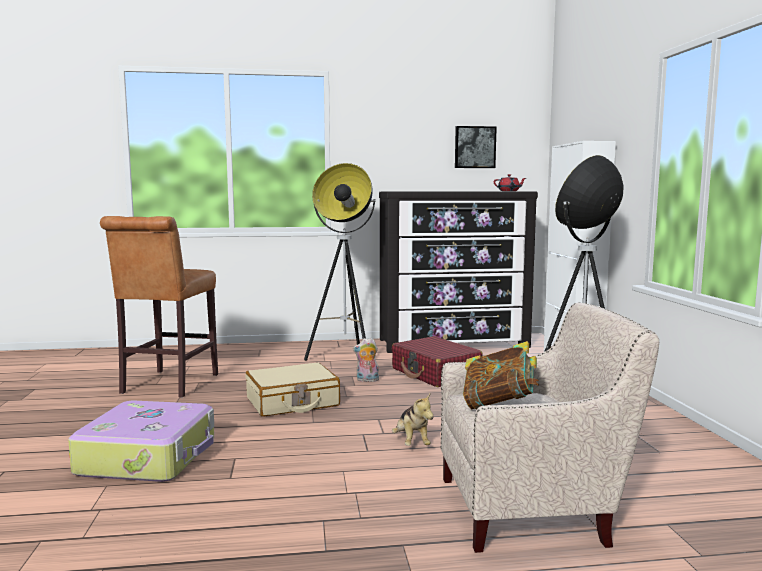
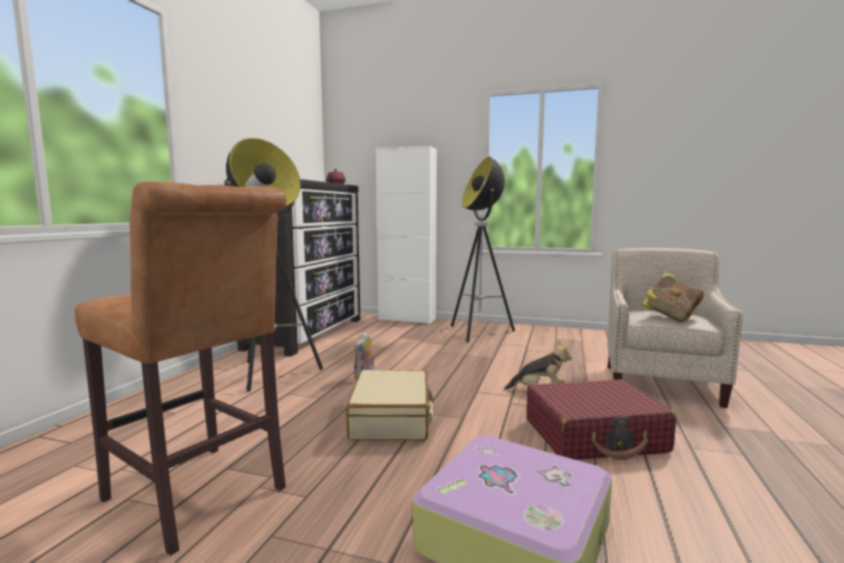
camera: 65 degrees left, 0 degrees up
red suitcase [392,336,483,387] -> red suitcase moved to [526,379,676,460]
picture [455,126,497,168] -> none

